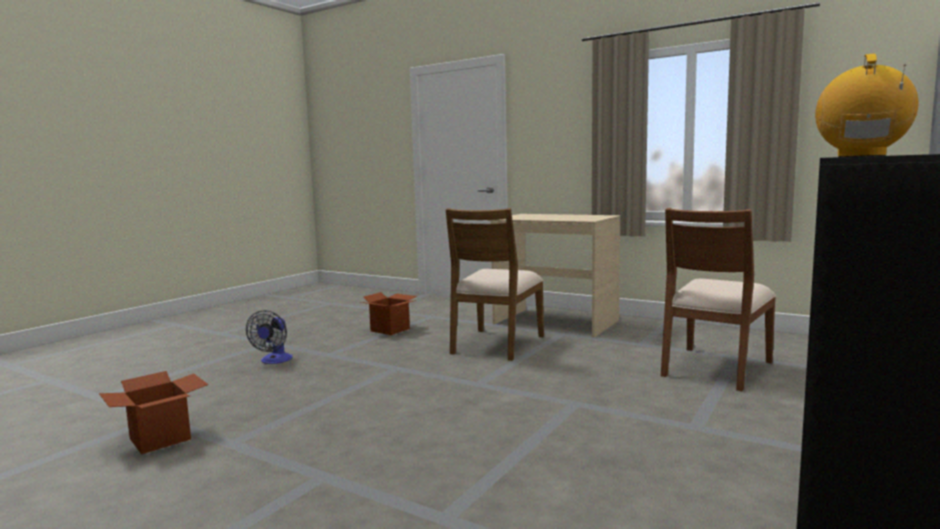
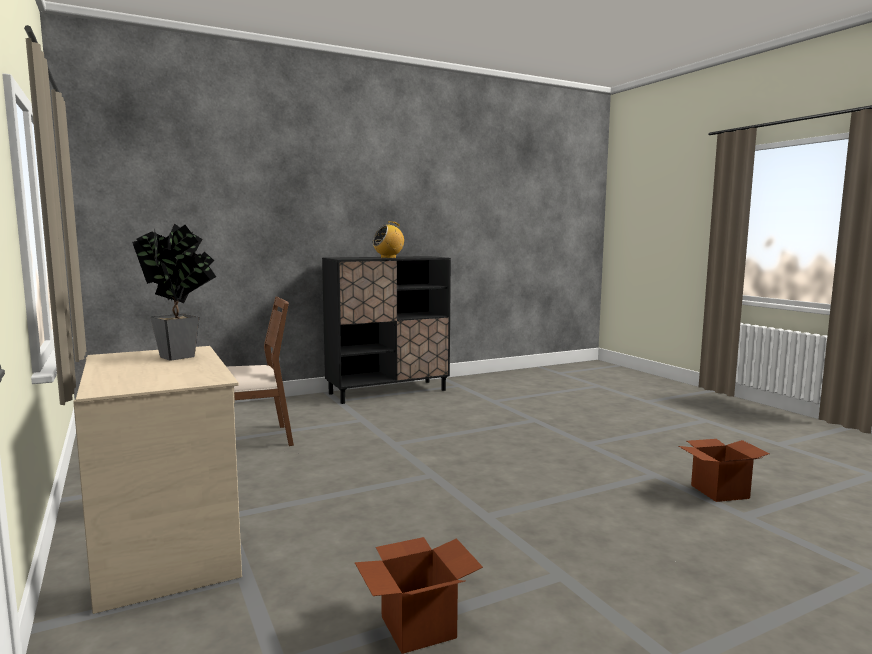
camera: 150 degrees left, 0 degrees up
fan [246,310,292,364] -> none
brown chair [446,208,544,361] -> none
none -> potted plant [132,223,216,361]

